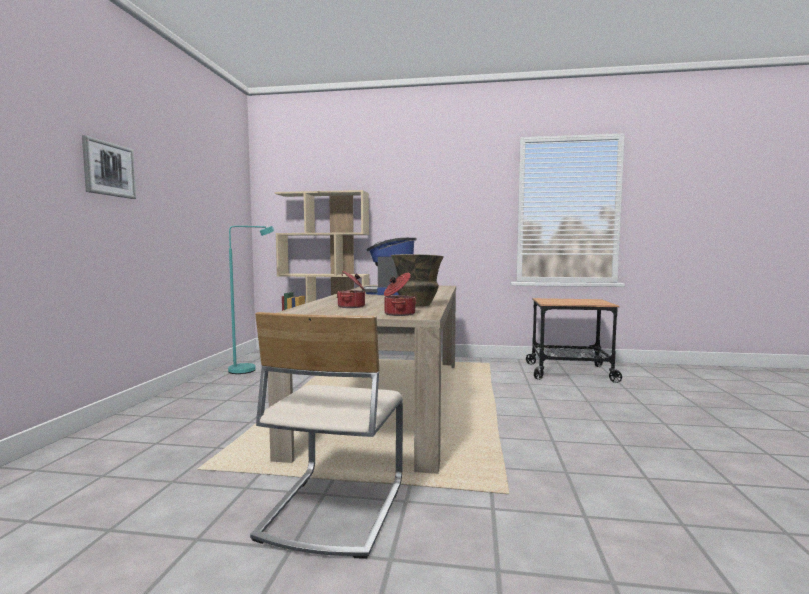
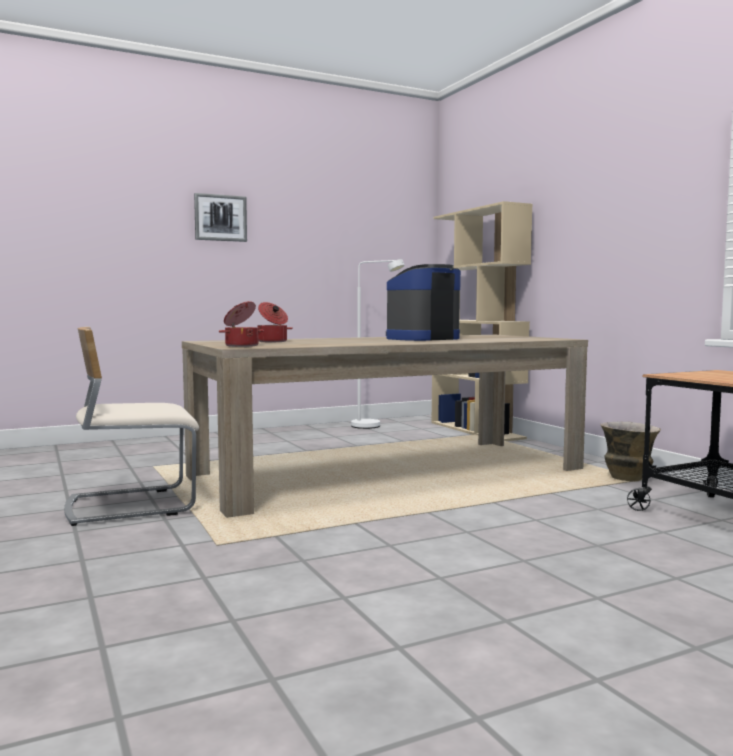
camera: 55 degrees right, 0 degrees up
turquoise floor lamp [228,226,274,374] -> white floor lamp [351,259,405,429]
vase [391,254,444,307] -> vase moved to [600,421,661,482]

